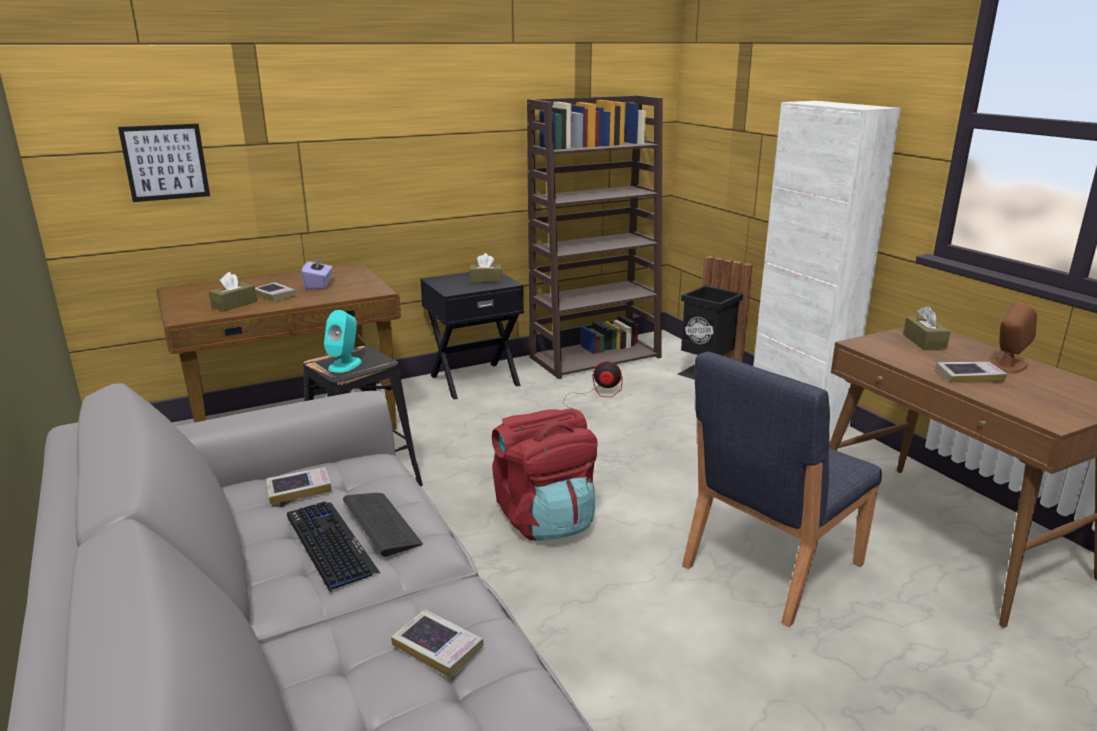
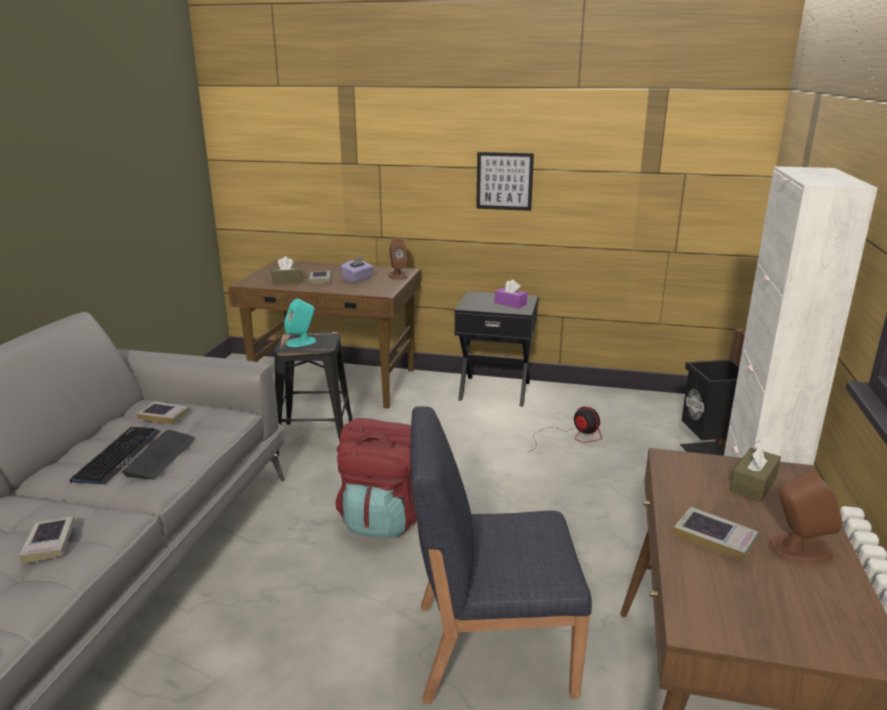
camera: 40 degrees right, 0 degrees up
picture [118,124,210,202] -> picture moved to [476,152,534,211]
brown tissue box [469,253,502,283] -> purple tissue box [495,280,527,308]
brown bookcase [527,95,662,379] -> none
none -> brown speaker [389,238,407,280]

